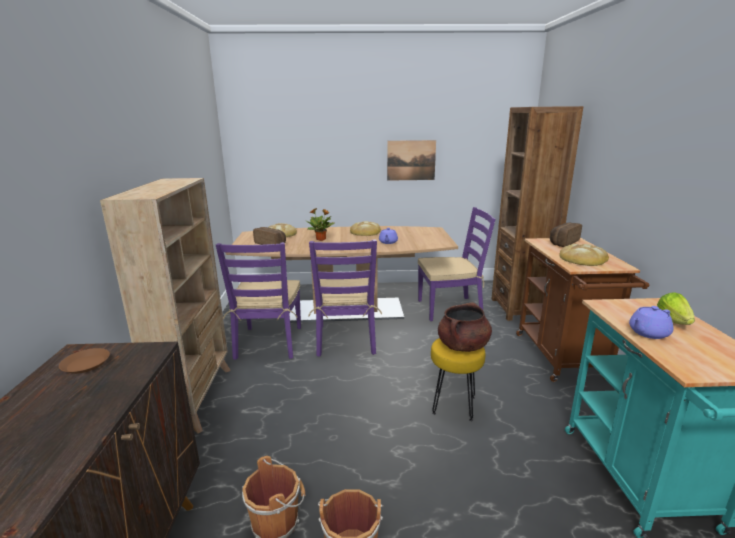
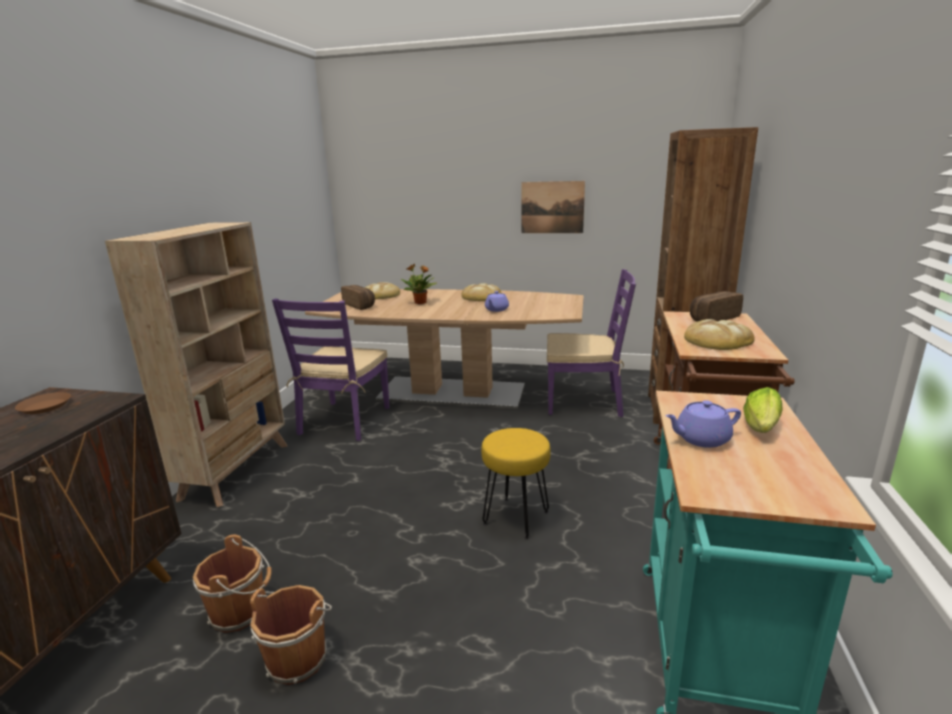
camera: 15 degrees right, 0 degrees up
purple chair [308,239,382,357] -> none
brown cooking pot [438,302,492,352] -> none

